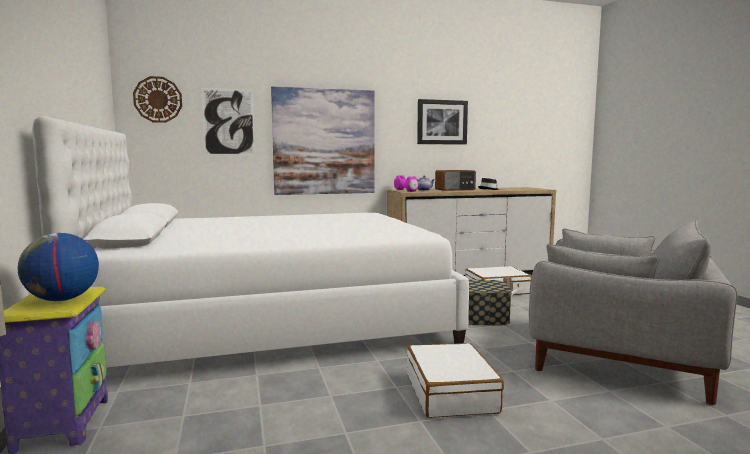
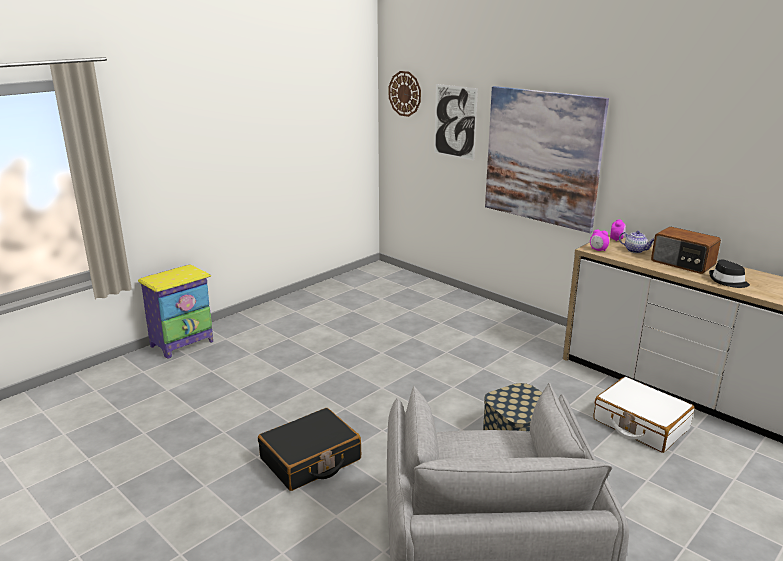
camera: 60 degrees right, 15 degrees up
globe [18,233,99,301] -> none
white bed [32,116,469,368] -> none
white suitcase [407,343,504,418] -> black suitcase [258,408,361,491]
picture [417,99,468,145] -> none

